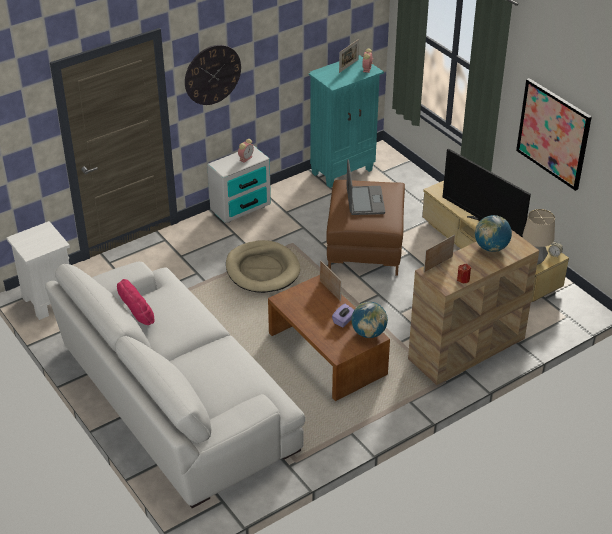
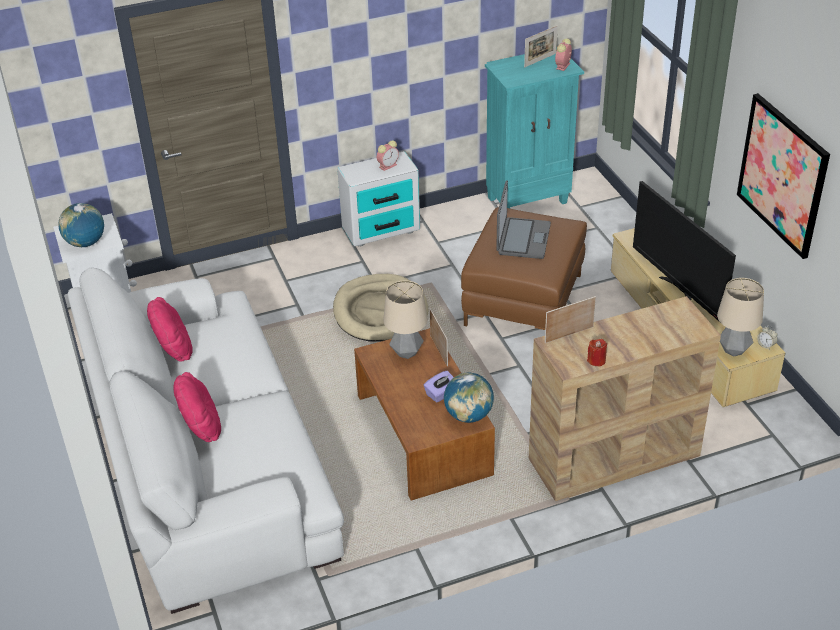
camera: 15 degrees right, 0 degrees up
wall clock [185,45,241,105] -> none
globe [475,215,512,252] -> globe moved to [58,203,104,247]
none -> pink pillow [174,372,221,442]
none -> table lamp [383,281,428,359]

